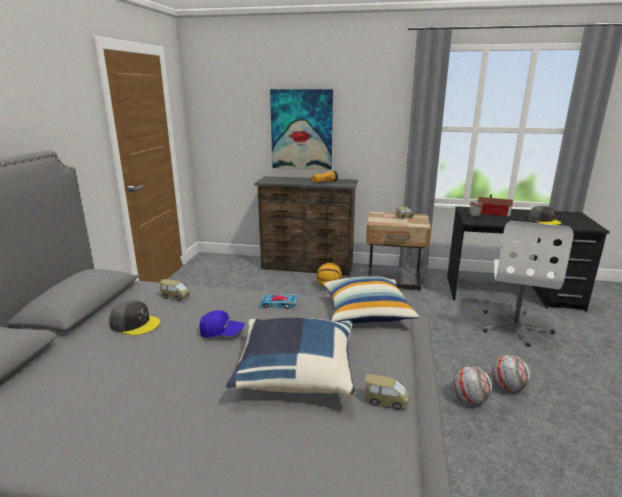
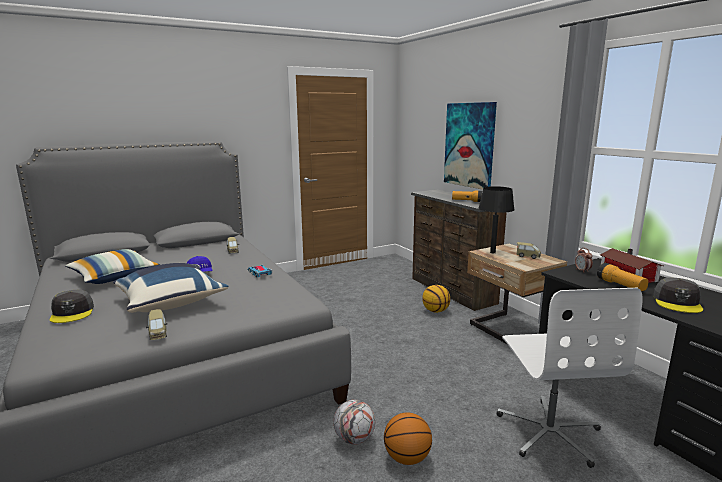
camera: 50 degrees right, 5 degrees down
grey cap [109,300,160,335] -> grey cap moved to [50,290,94,323]
pillow [321,276,419,323] -> pillow moved to [65,249,160,284]
white office chair [483,221,573,347] -> white office chair turned 75 degrees counterclockwise [497,288,643,468]
football [492,355,531,391] -> basketball [384,412,432,465]
none -> black table lamp [478,186,515,253]
none -> flashlight [597,263,649,291]

